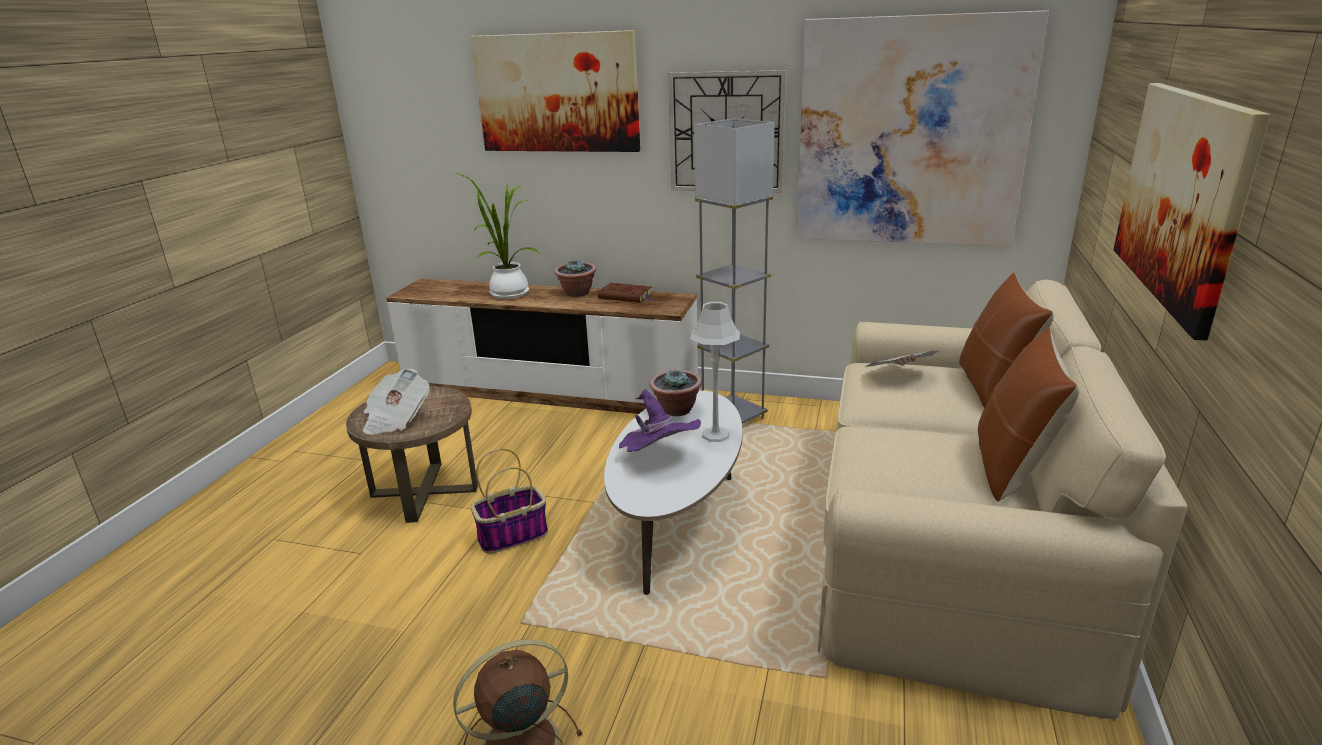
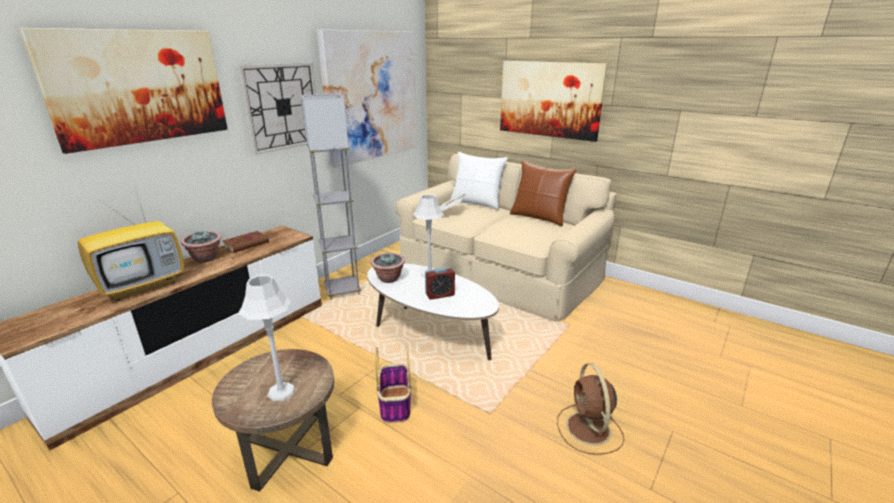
camera: 70 degrees left, 0 degrees up
newspaper [363,368,430,434] -> grey table lamp [238,275,295,401]
potted plant [455,173,541,299] -> television [78,184,184,301]
purple hat [619,390,701,452] -> alarm clock [425,267,455,299]
brown pillow [959,272,1054,408] -> white pillow [451,152,508,210]

